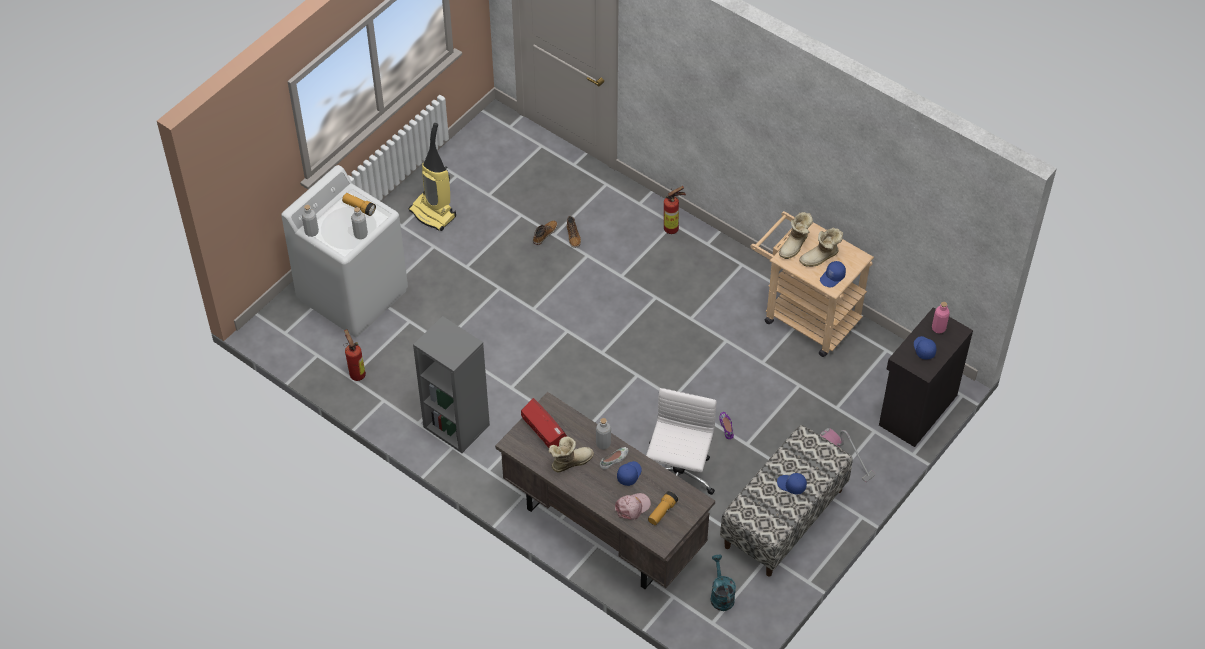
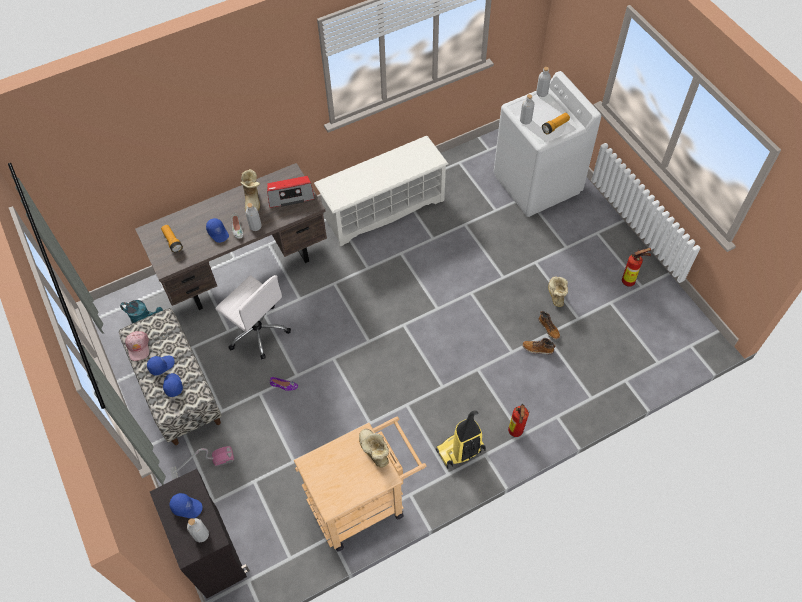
camera: 115 degrees right, 5 degrees up
fire extinguisher [343,329,366,381] -> fire extinguisher moved to [622,248,651,287]
vacuum cleaner [409,123,456,231] -> vacuum cleaner moved to [436,410,486,469]
grey bookcase [413,316,490,453] -> white shoe rack [314,136,448,247]
pink cap [615,493,651,520] -> pink cap moved to [125,331,149,361]
boot [799,227,843,267] -> boot moved to [548,277,568,307]
blue cap [820,261,846,287] -> blue cap moved to [163,373,183,397]
pink bottle [932,302,950,333] -> grey bottle [187,518,209,543]

